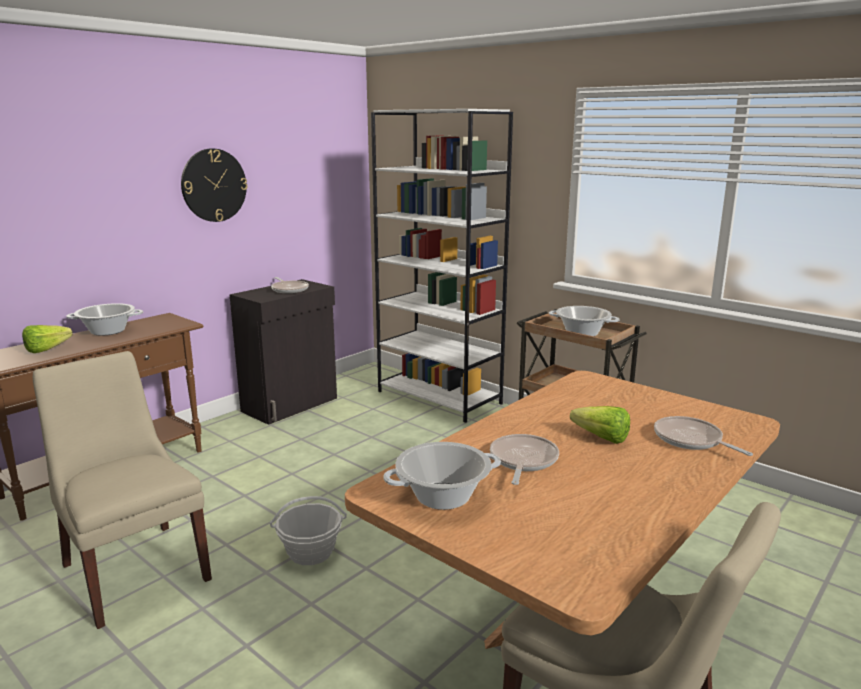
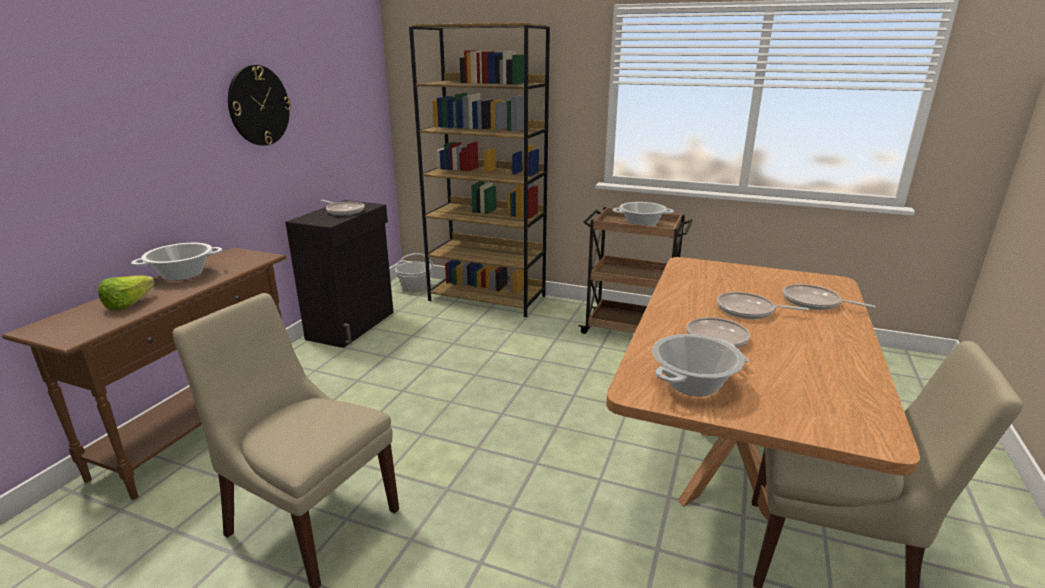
camera: 20 degrees left, 5 degrees up
basket [270,496,347,565] -> basket moved to [393,253,433,292]
white bookcase [371,109,513,423] -> brown bookcase [409,23,550,317]
lettuce [570,406,630,444] -> frying pan [717,292,809,319]

